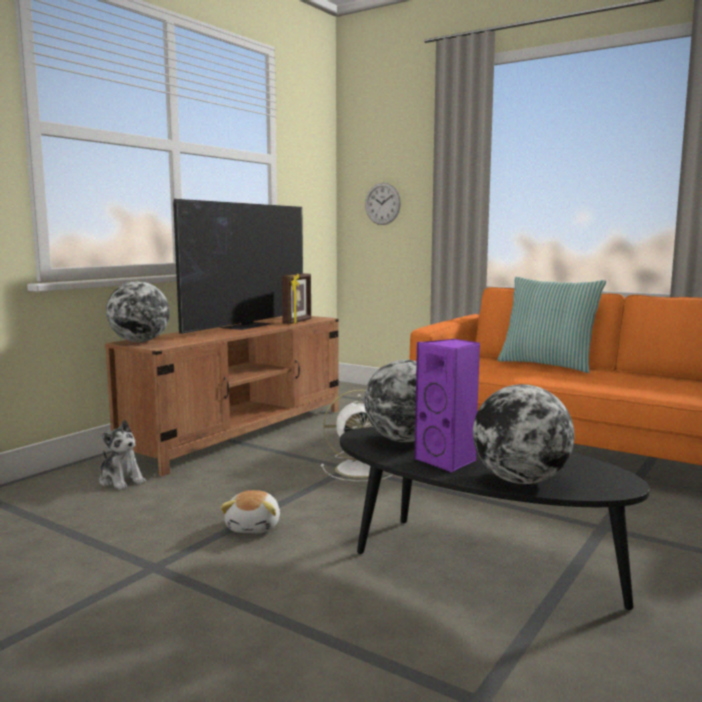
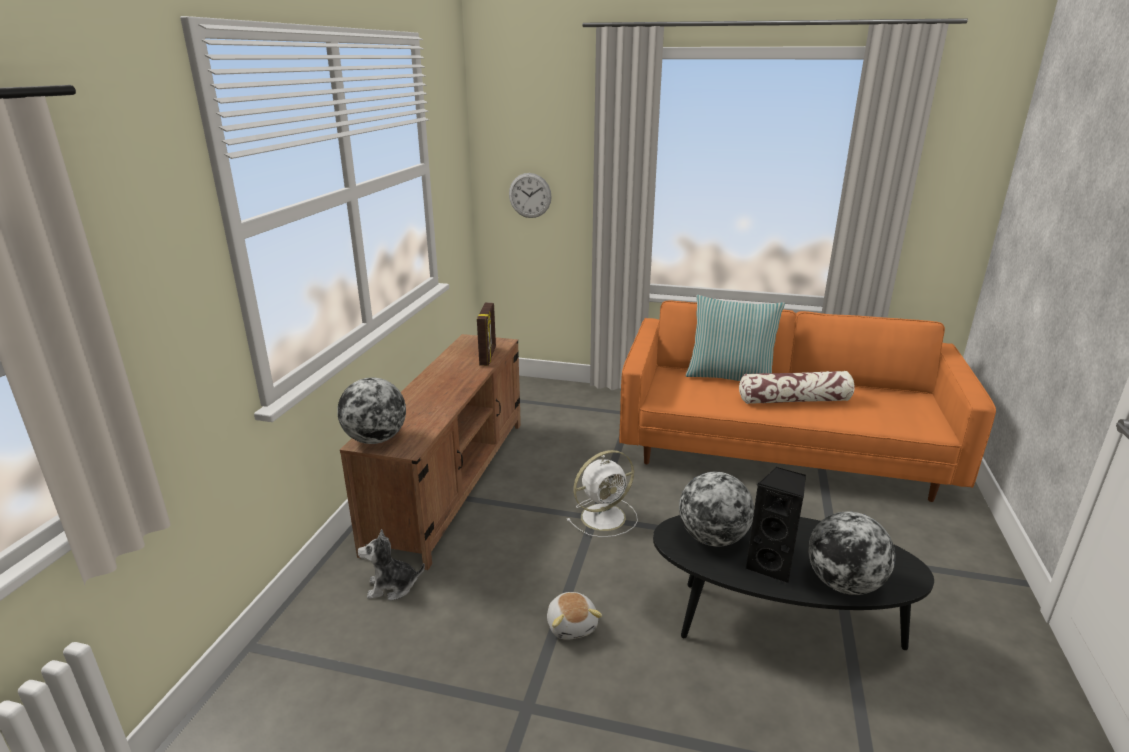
camera: 20 degrees left, 15 degrees up
plush toy [99,420,146,490] -> plush toy turned 150 degrees clockwise [358,529,425,601]
television [173,199,303,334] -> none
purple speaker [414,339,480,473] -> black speaker [745,467,806,584]
none -> pillow [739,371,855,404]

